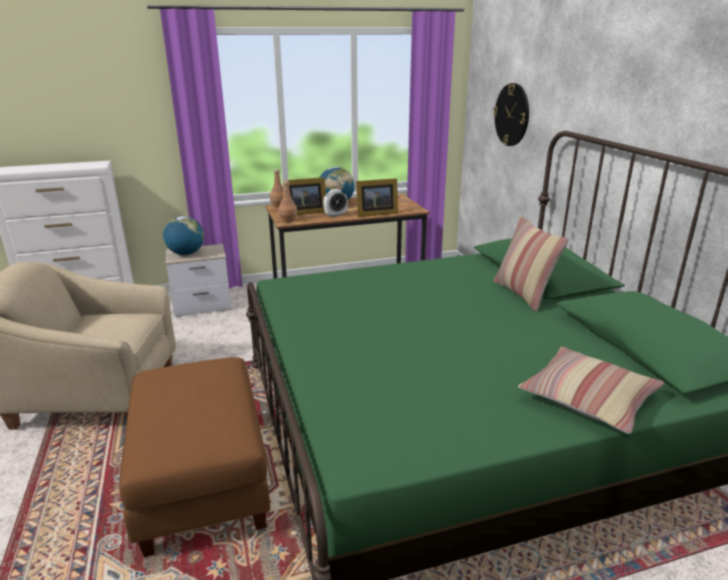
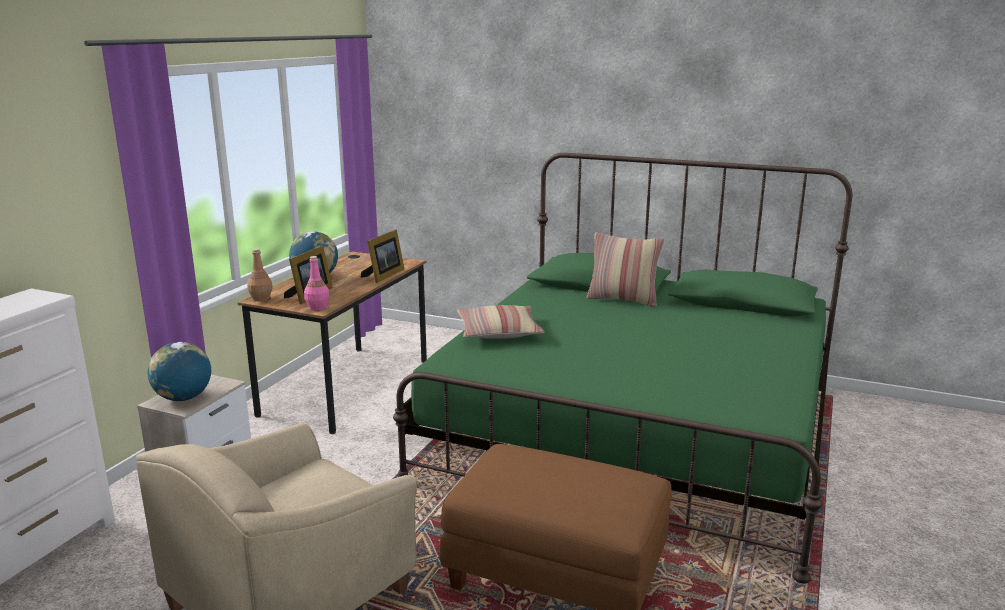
camera: 50 degrees left, 5 degrees down
brown bottle [278,180,297,223] -> pink bottle [304,256,329,310]
alarm clock [323,189,348,217] -> none
wall clock [493,83,529,146] -> none
pillow [518,347,664,434] -> pillow moved to [457,305,544,339]

